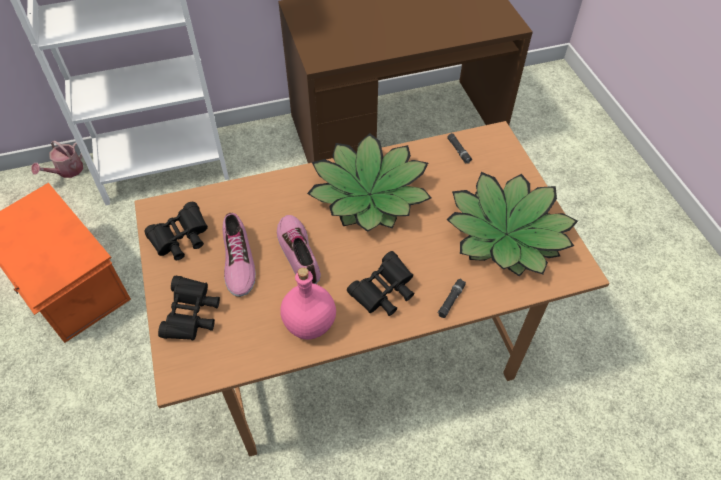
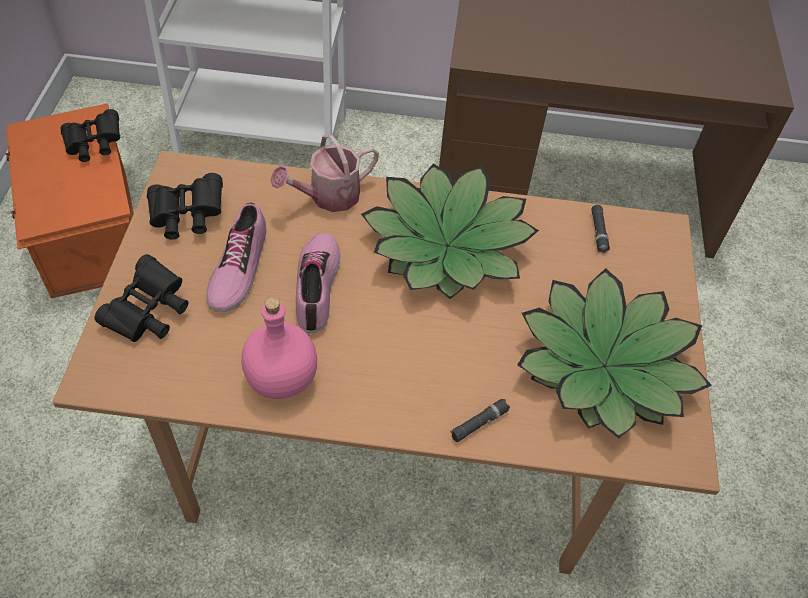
camera: 20 degrees right, 0 degrees up
watering can [31,140,83,178] -> watering can moved to [271,135,379,212]
black binoculars [347,251,414,316] -> black binoculars moved to [61,109,120,162]

